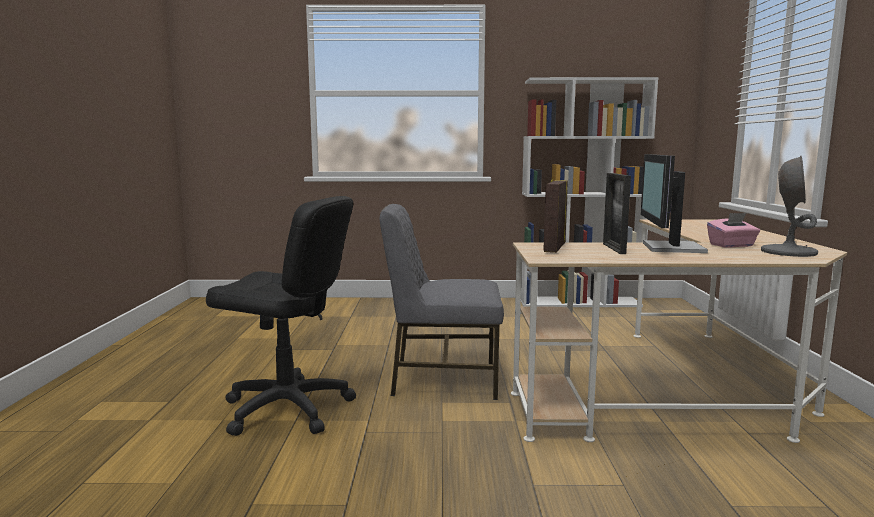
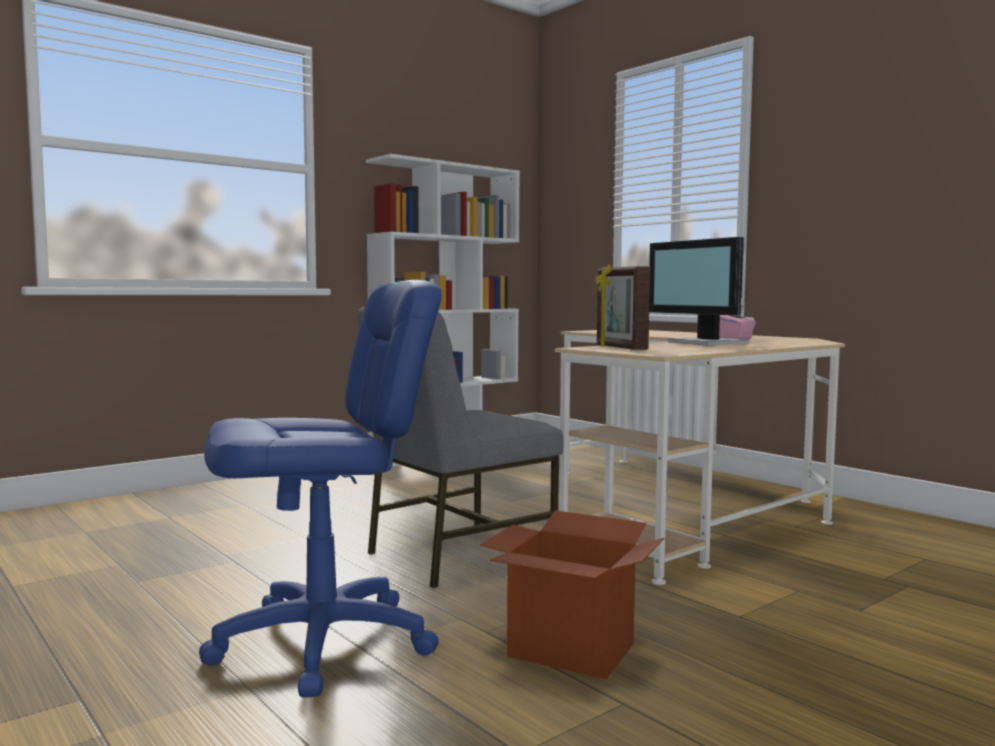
camera: 40 degrees left, 5 degrees down
black office chair [206,196,356,436] -> blue office chair [199,280,442,697]
picture frame [603,173,631,254] -> none
grey table lamp [761,155,818,257] -> none
none -> cardboard box [480,510,664,679]

